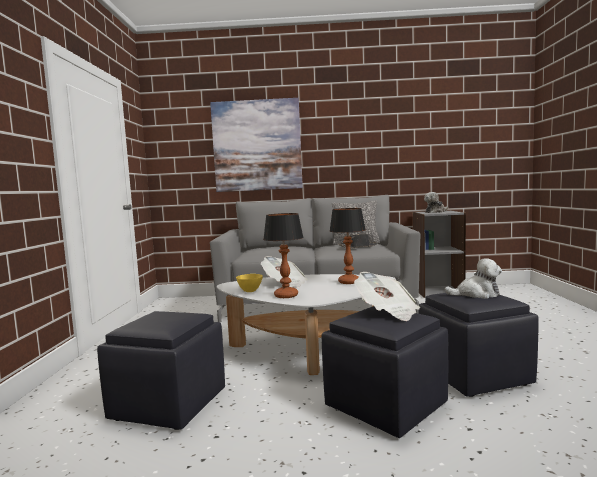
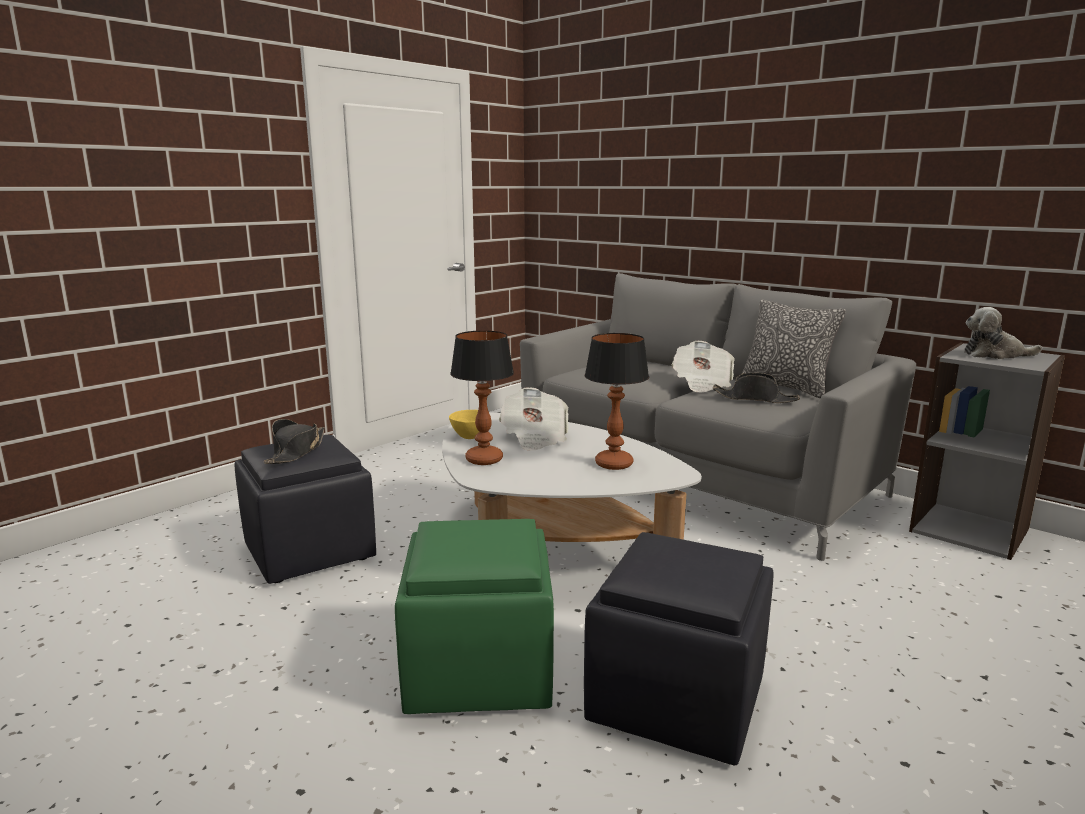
camera: 40 degrees right, 10 degrees up
picture [210,98,303,192] -> none
black ottoman [322,306,448,438] -> green ottoman [395,519,554,714]
newspaper [354,272,420,321] -> newspaper moved to [672,341,735,392]
plush toy [444,258,502,299] -> none
none -> black hat [264,419,325,464]

